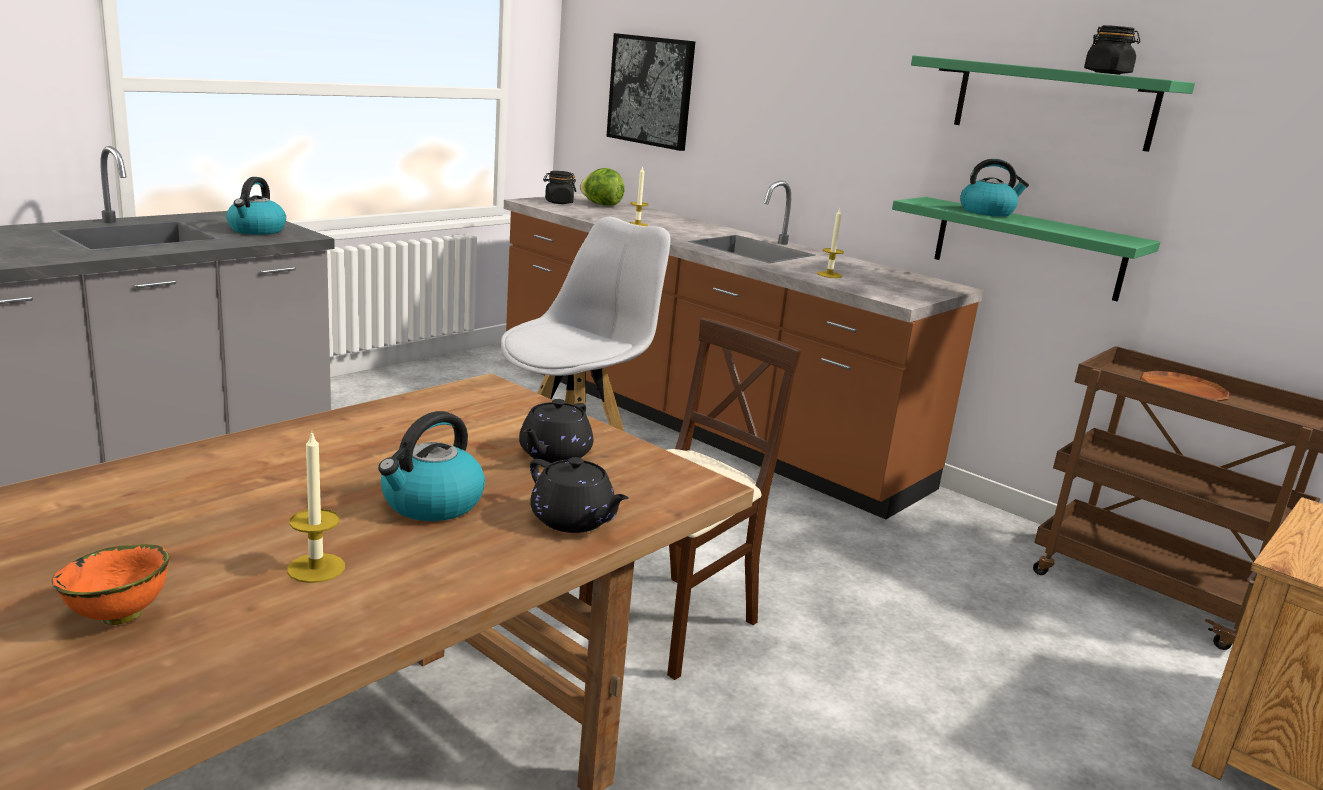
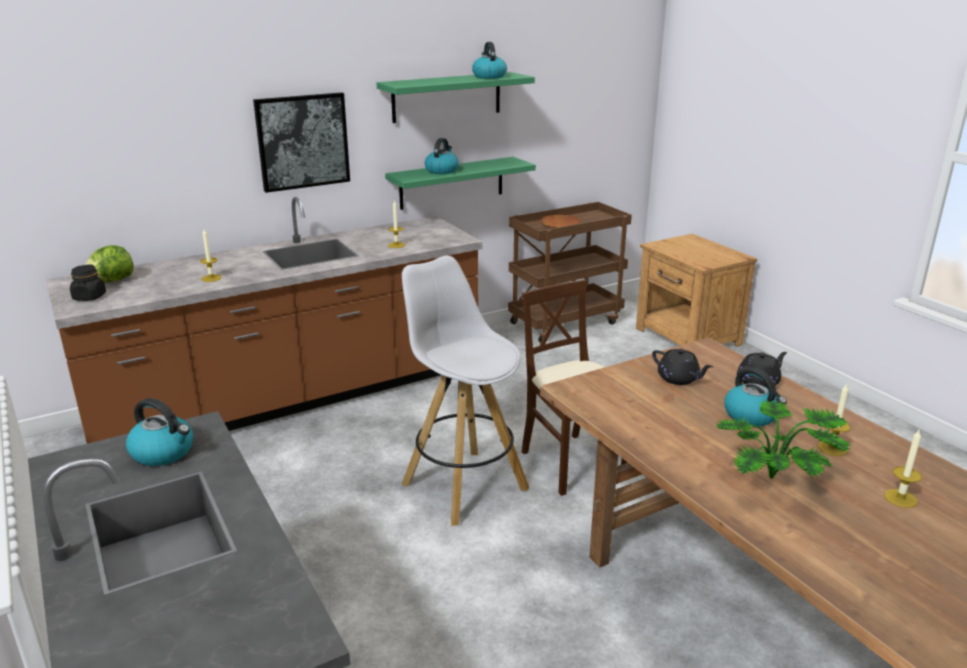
camera: 70 degrees left, 5 degrees up
orange bowl [52,544,170,625] -> candle [884,430,922,508]
picture [606,33,695,151] -> picture moved to [253,92,350,193]
black jar [1084,25,1140,75] -> kettle [472,42,507,79]
none -> potted plant [715,400,850,479]

